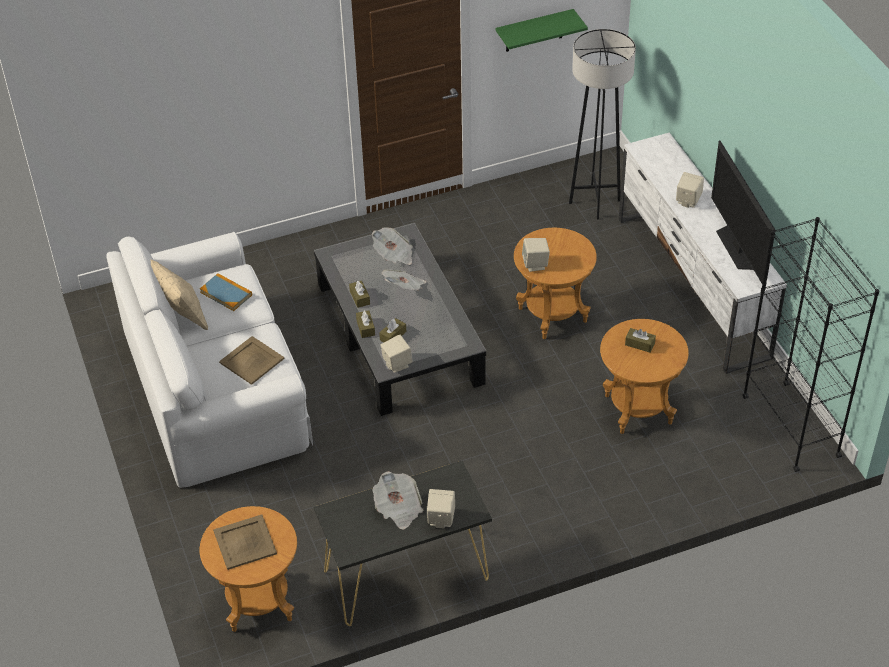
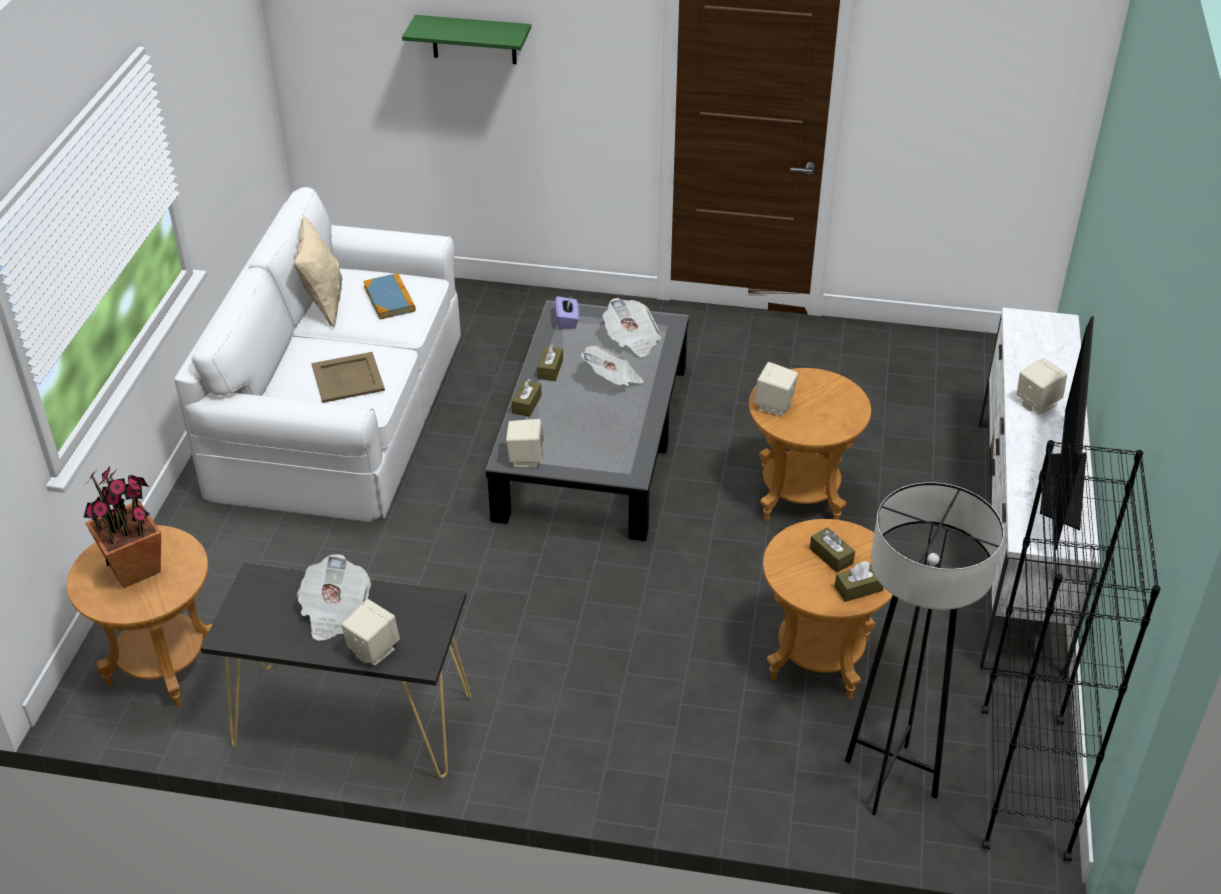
camera: 30 degrees right, 5 degrees down
beige tray [213,514,277,570] -> potted plant [84,465,161,588]
brown tissue box [379,318,406,342] -> brown tissue box moved to [835,561,883,602]
green shelf [495,9,588,52] -> green shelf moved to [402,15,531,64]
grey floor lamp [569,29,636,219] -> grey floor lamp moved to [845,482,1004,815]
none -> purple tissue box [555,295,579,329]

